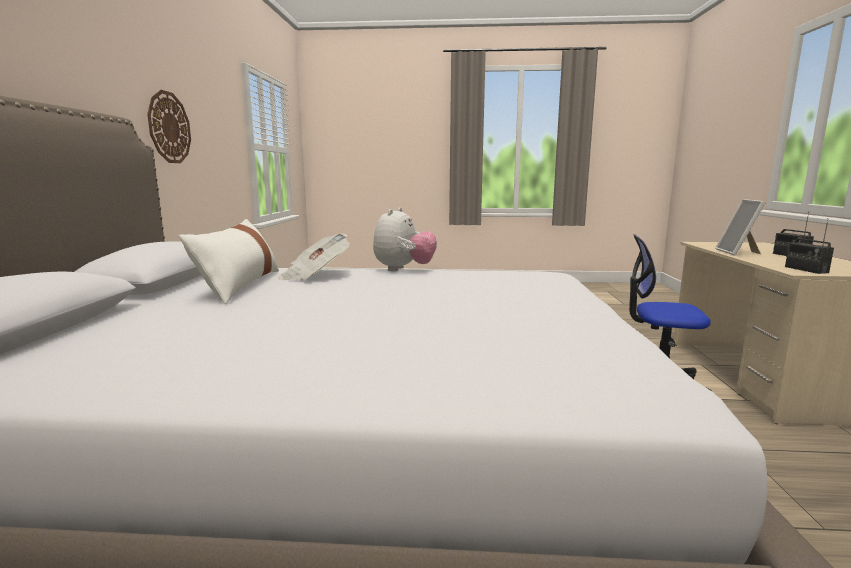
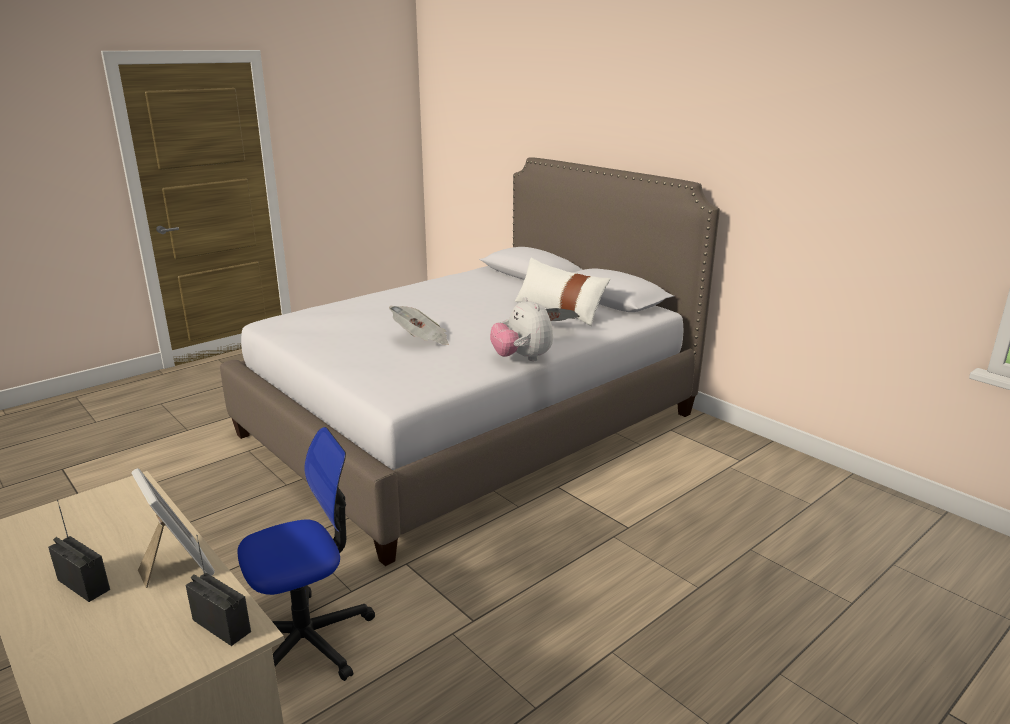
camera: 135 degrees right, 10 degrees up
wall clock [147,90,191,163] -> none
radio [785,218,834,274] -> radio moved to [186,535,251,646]
none -> newspaper [389,306,449,345]

